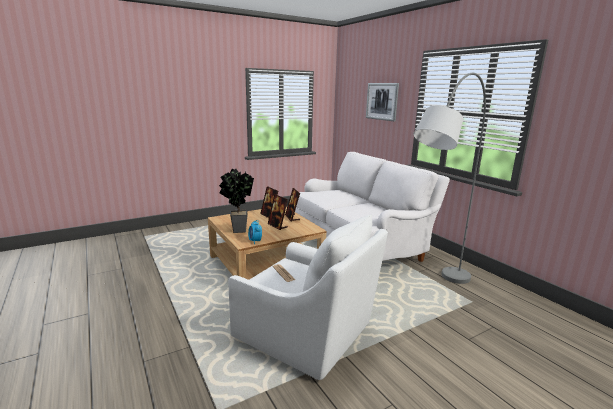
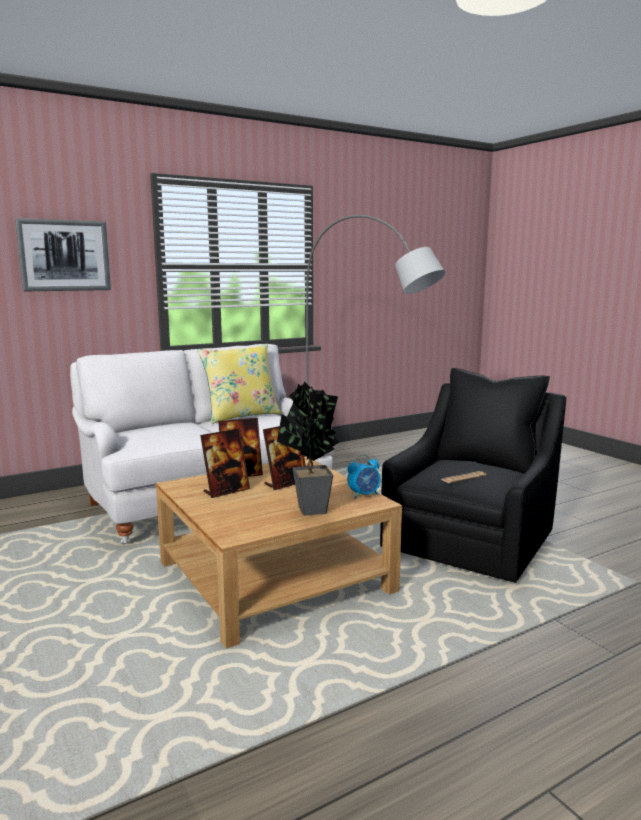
camera: 90 degrees left, 5 degrees down
white armchair [228,214,388,380] -> black armchair [380,368,567,583]
none -> yellow pillow [198,344,281,424]

